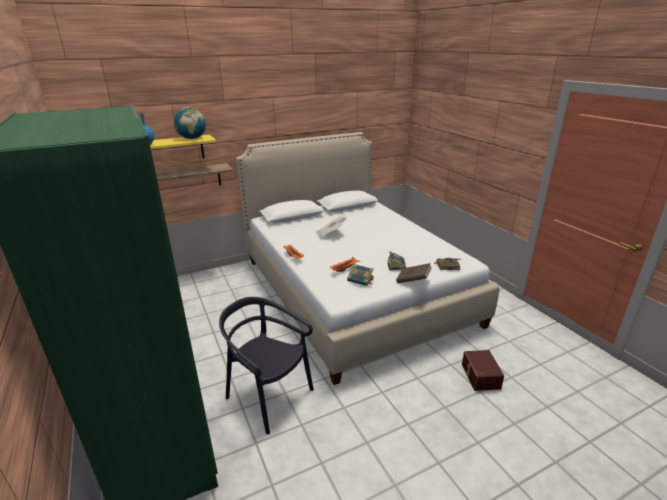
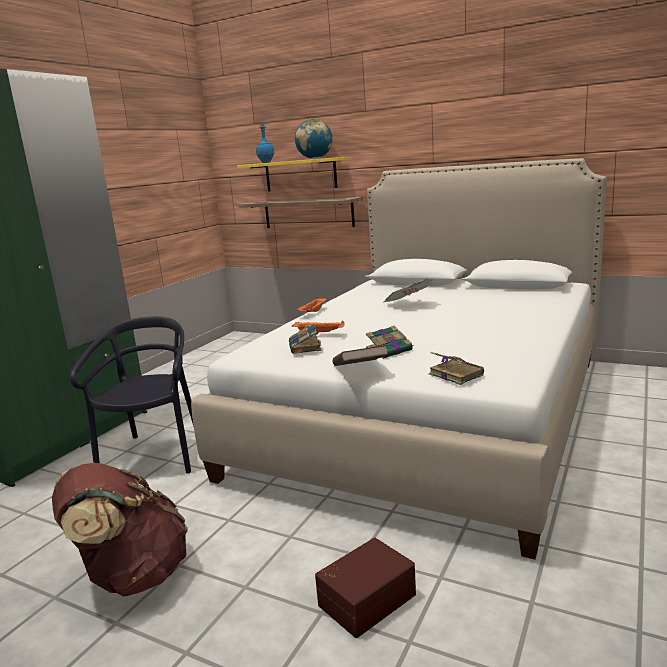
camera: 55 degrees right, 10 degrees down
none -> brown backpack [52,463,188,596]

